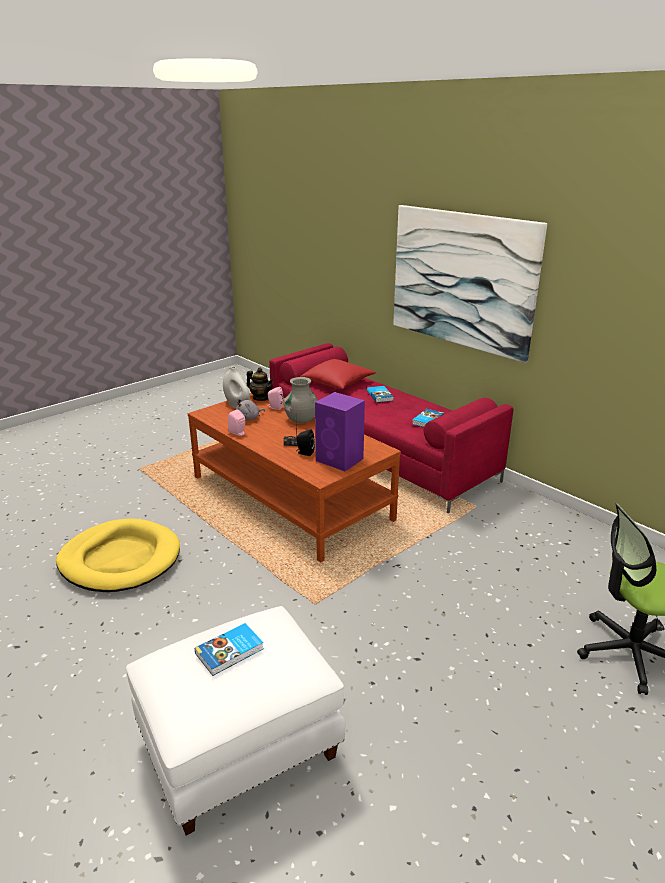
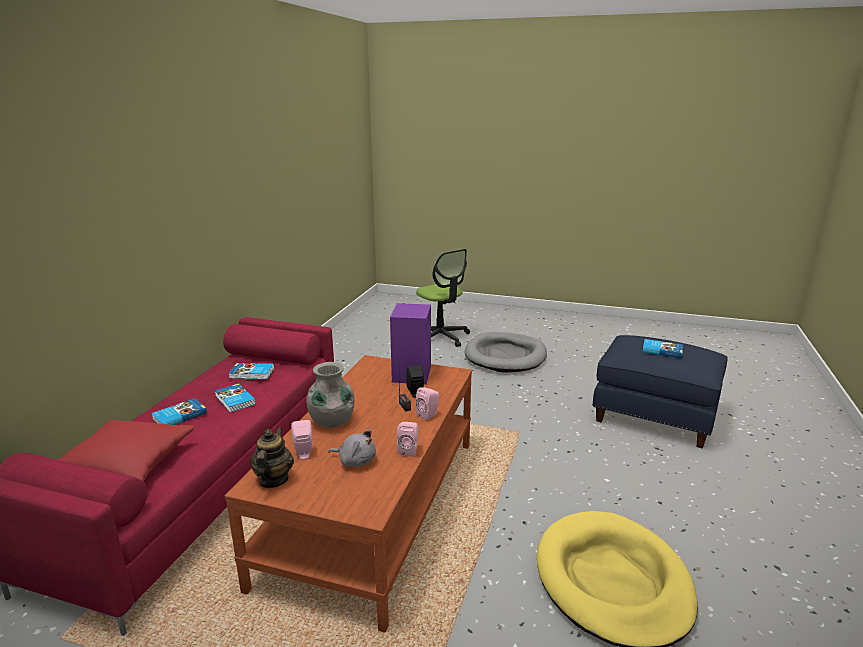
camera: 120 degrees left, 5 degrees down
white ottoman [126,606,345,836] -> blue ottoman [593,335,728,449]
white vase [223,366,250,408] -> none
picture [393,205,547,363] -> none
none -> book [215,384,256,413]
none -> pink speaker [415,388,439,420]
none -> grey dog bed [465,332,547,373]

